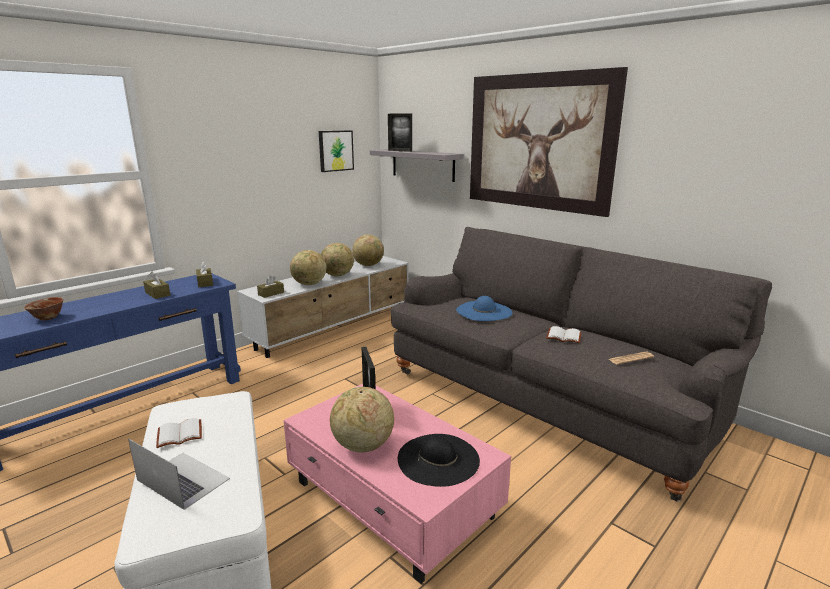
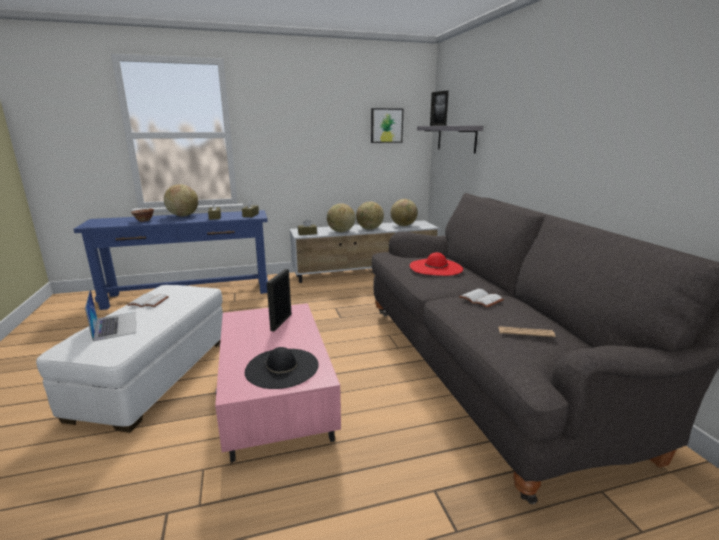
camera: 30 degrees right, 0 degrees up
globe [330,387,394,453] -> globe moved to [164,184,198,216]
blue hat [456,296,512,321] -> red hat [410,252,463,276]
picture [470,67,628,217] -> none

